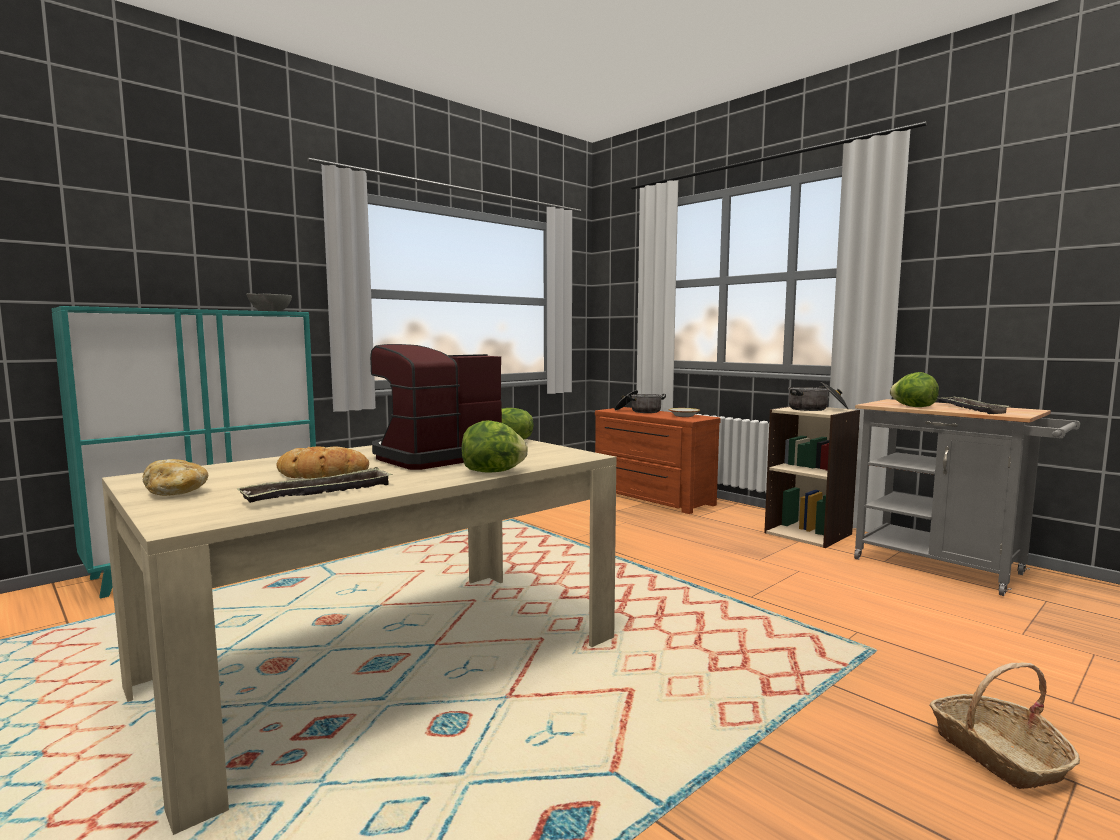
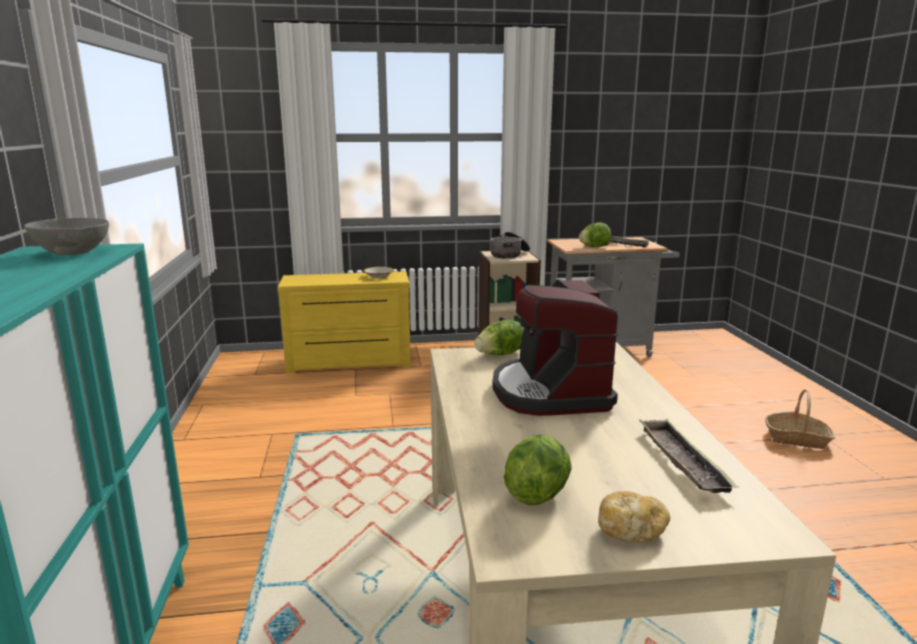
camera: 55 degrees left, 10 degrees up
bread [277,446,369,479] -> none
lettuce [462,420,528,472] -> lettuce moved to [503,434,572,505]
brown dresser [595,407,721,514] -> yellow dresser [277,271,411,373]
cooking pot [614,390,666,413] -> none

